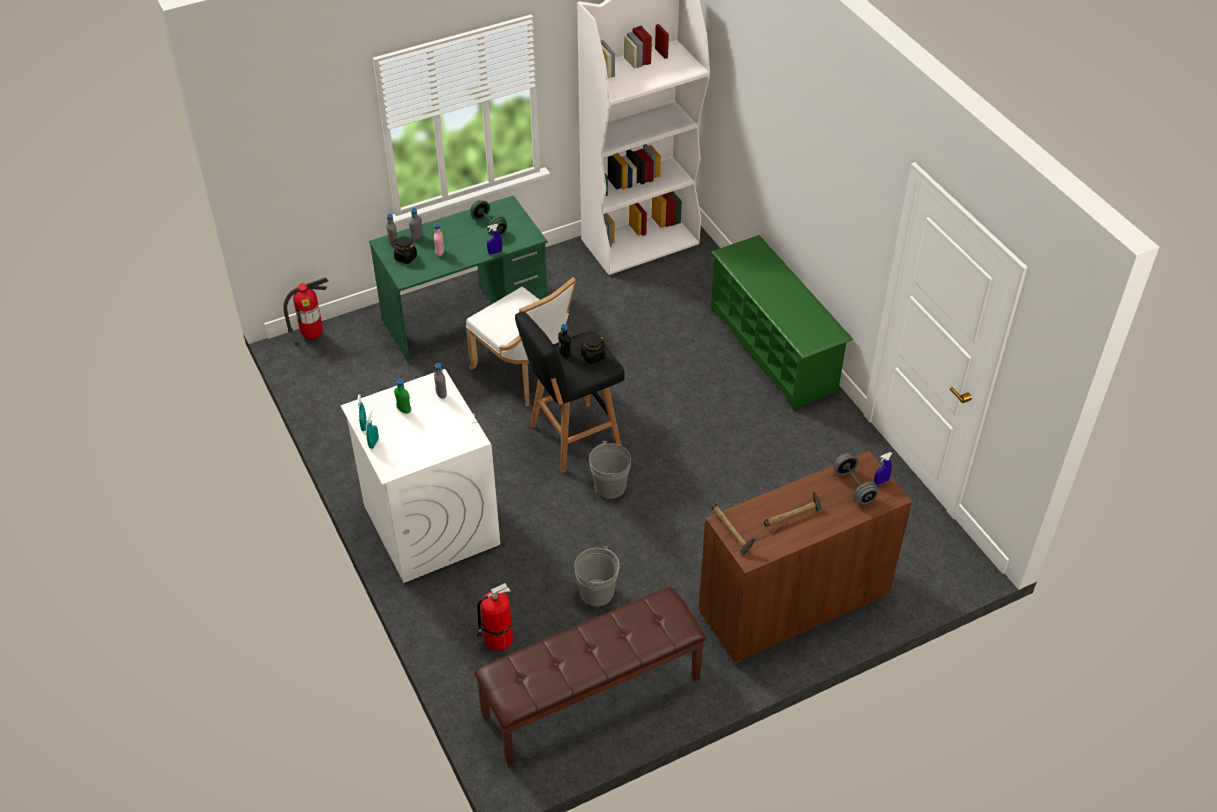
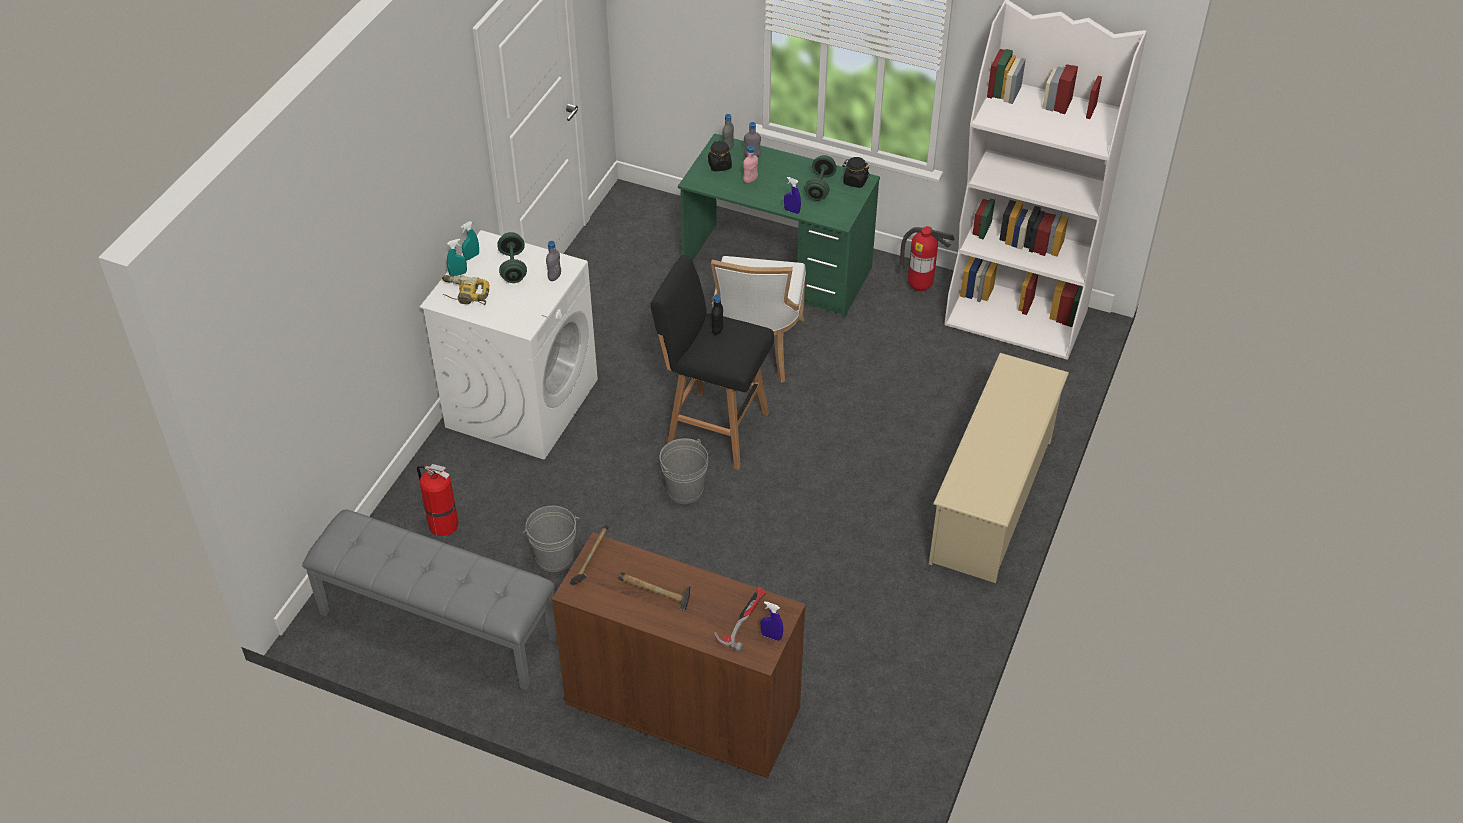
camera: 50 degrees right, 0 degrees up
fire extinguisher [283,277,328,339] -> fire extinguisher moved to [898,226,955,291]
green bottle [394,379,411,414] -> green dumbbell [497,232,527,283]
brown bench [474,587,706,766] -> grey bench [302,509,557,690]
black jar [580,335,605,364] -> black jar moved to [842,157,870,188]
green shoe rack [711,235,853,411] -> beige shoe rack [929,353,1069,583]
grey dumbbell [834,453,878,504] -> hammer [714,586,765,652]
none -> power drill [442,275,489,305]

